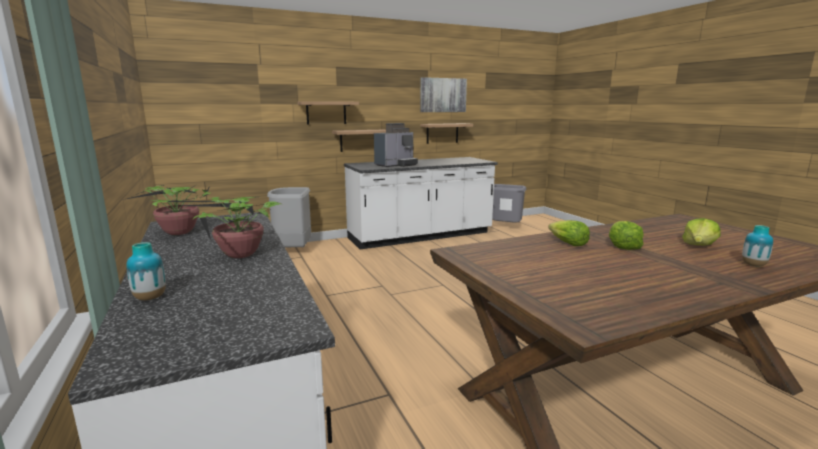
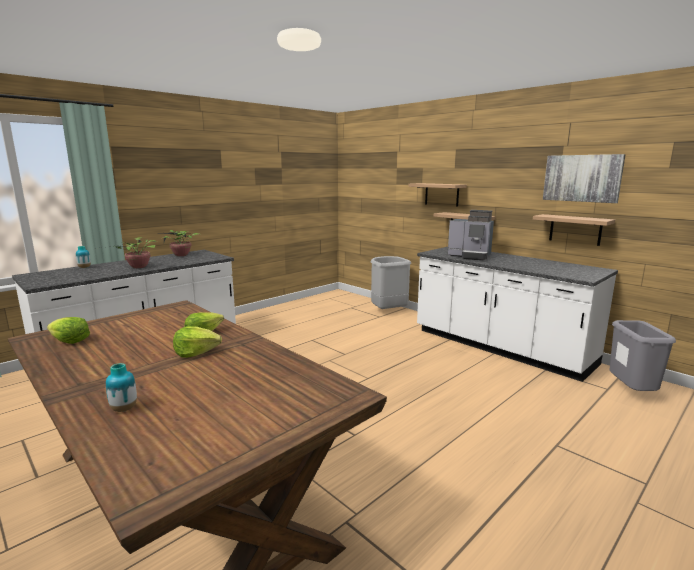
camera: 70 degrees right, 0 degrees up
lettuce [682,218,721,246] -> lettuce moved to [47,317,90,344]

